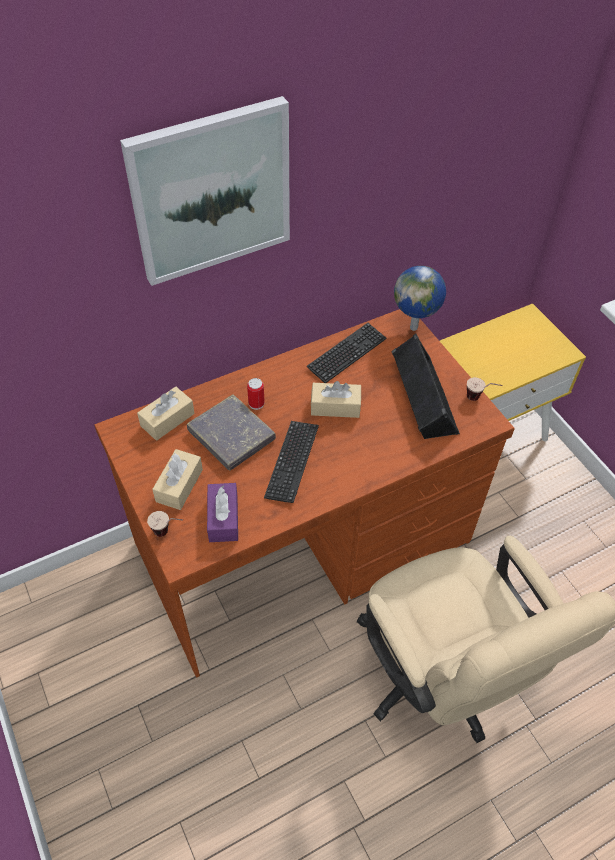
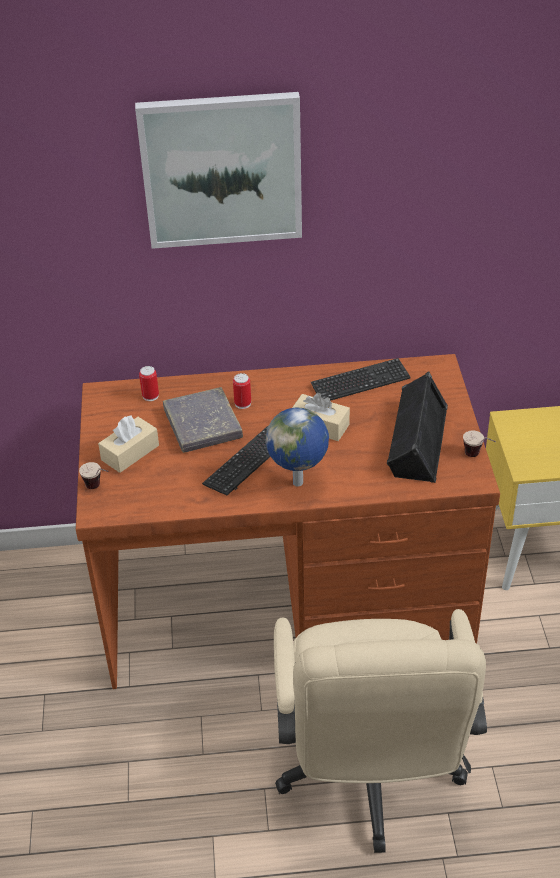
camera: 25 degrees right, 10 degrees down
beige tissue box [137,387,195,441] -> can [139,366,159,401]
purple tissue box [207,483,238,542] -> none
globe [394,266,446,331] -> globe moved to [265,408,329,487]

